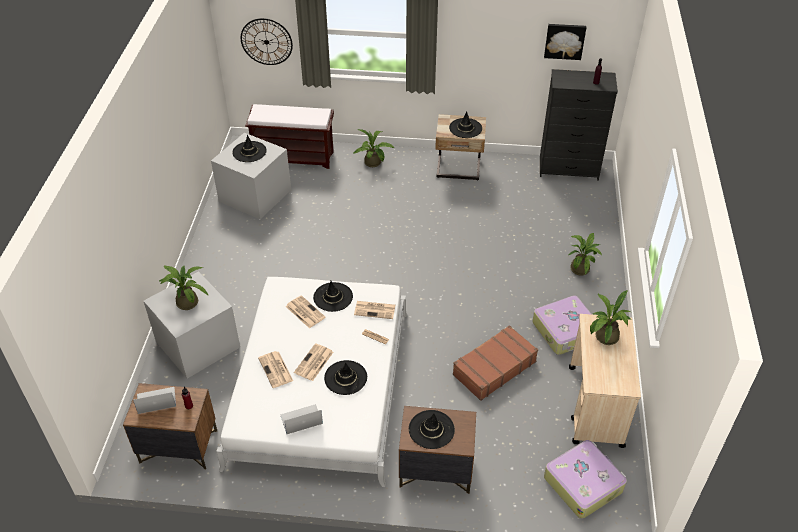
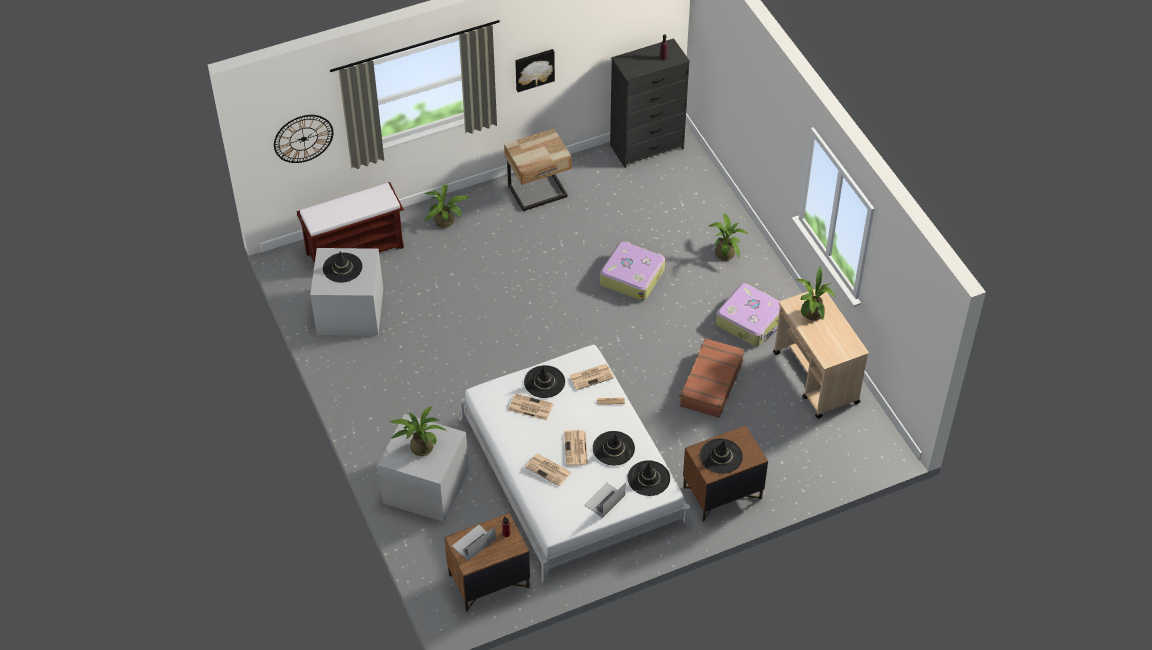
camera: 30 degrees left, 5 degrees up
black hat [449,111,482,138] -> black hat moved to [628,460,670,496]
picture [544,24,586,60] -> picture moved to [515,49,555,92]
suitcase [544,440,627,519] -> suitcase moved to [600,241,665,301]

